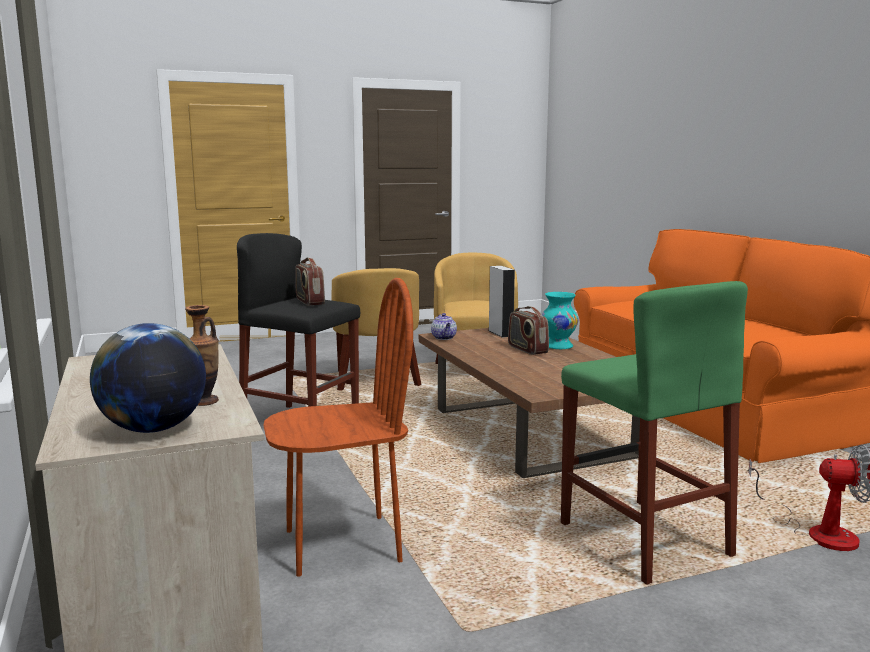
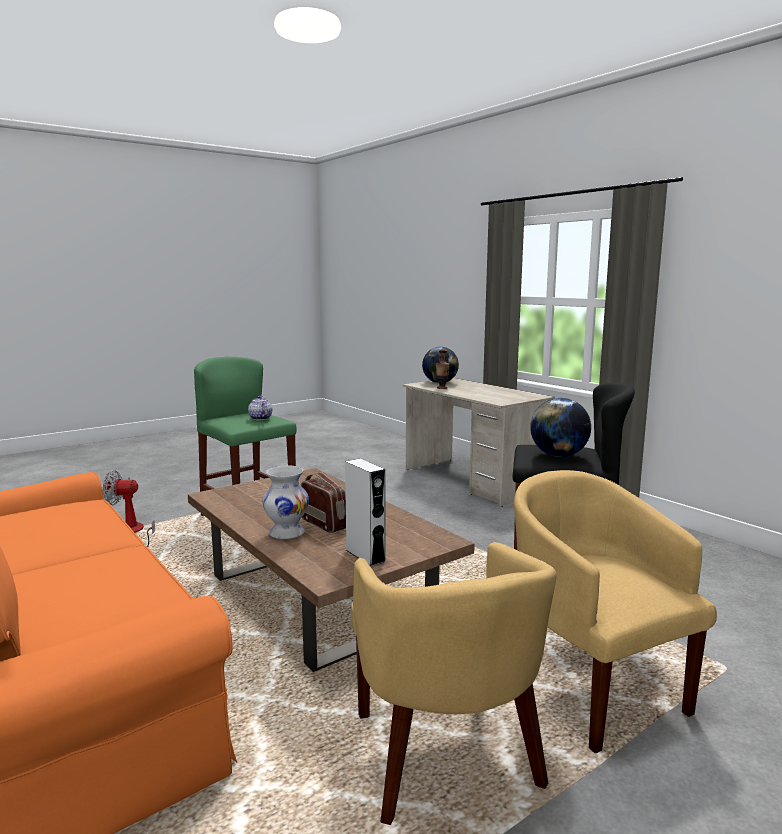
camera: 165 degrees right, 0 degrees up
brown chair [263,278,413,577] -> none
radio [295,258,325,306] -> globe [530,398,591,457]
teapot [431,313,457,340] -> teapot moved to [248,396,272,420]
turquoise vase [542,292,579,349] -> white vase [262,466,309,539]

